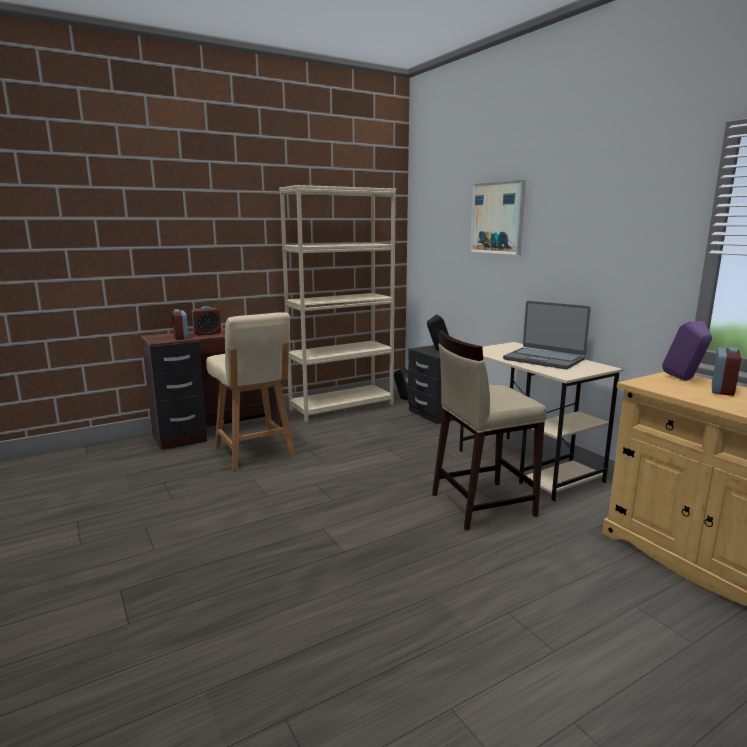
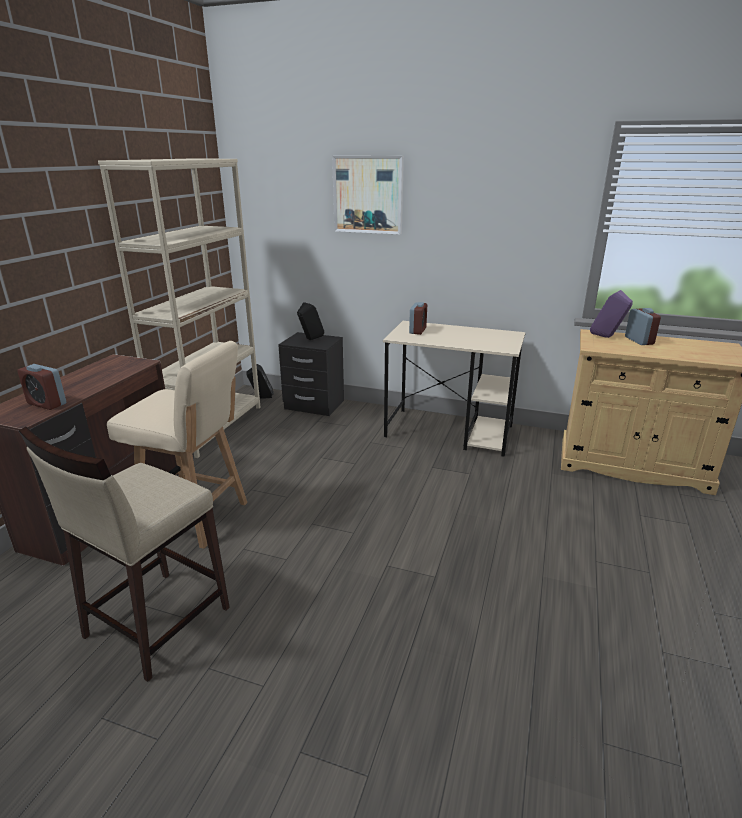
camera: 40 degrees left, 10 degrees up
alarm clock [192,306,221,336] -> alarm clock moved to [409,302,427,335]
beige stool [432,330,547,530] -> beige stool moved to [19,427,230,682]
laptop [503,301,591,369] -> none

